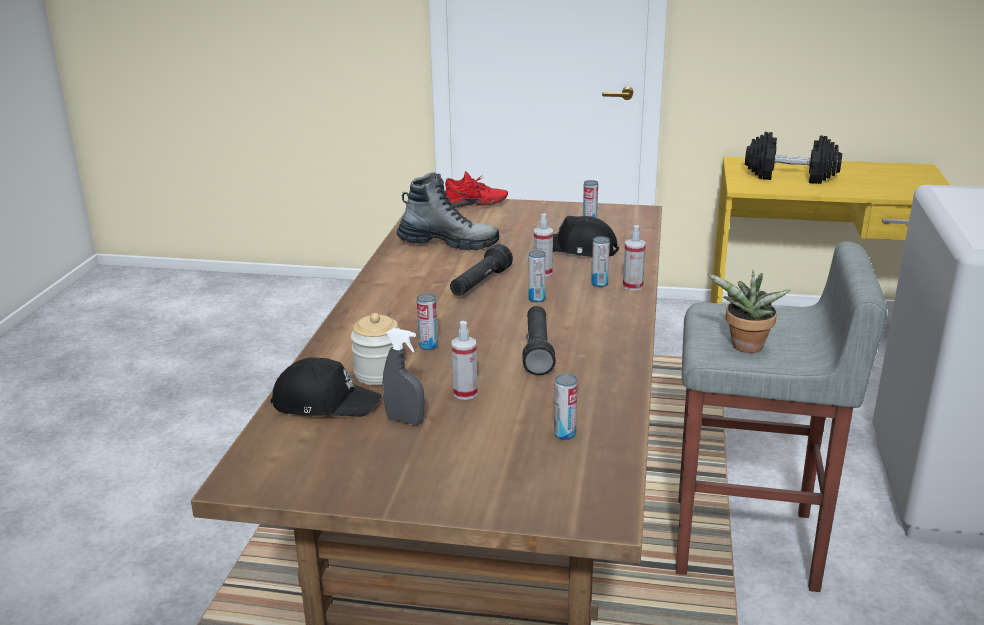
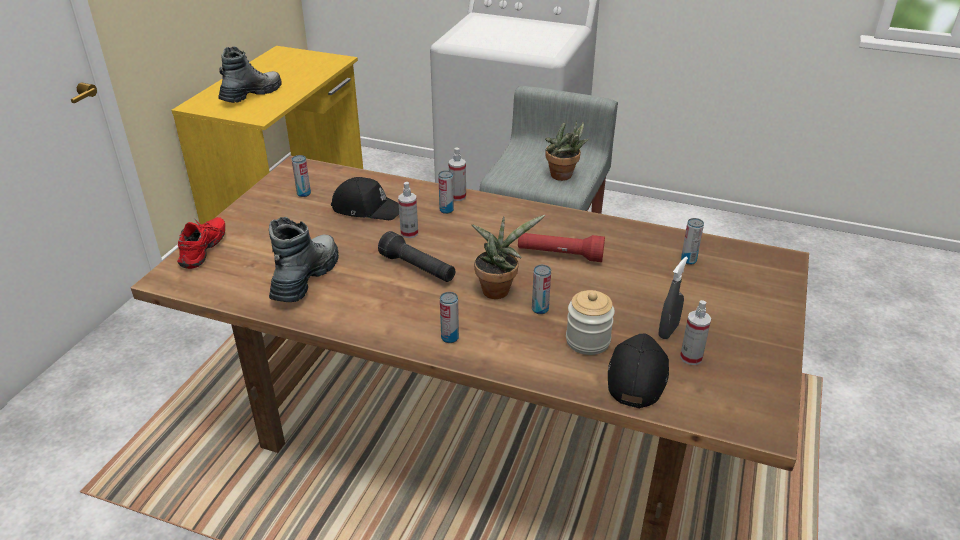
camera: 80 degrees left, 10 degrees up
spray bottle [452,321,477,400] -> spray bottle moved to [680,300,711,365]
black flashlight [523,306,556,375] -> red flashlight [518,233,605,262]
can [528,250,546,303] -> can moved to [440,292,459,343]
black cap [553,216,619,257] -> black cap turned 105 degrees counterclockwise [331,177,399,220]
black dumbbell [745,132,842,184] -> boot [218,46,282,103]
none -> potted plant [472,215,545,299]

